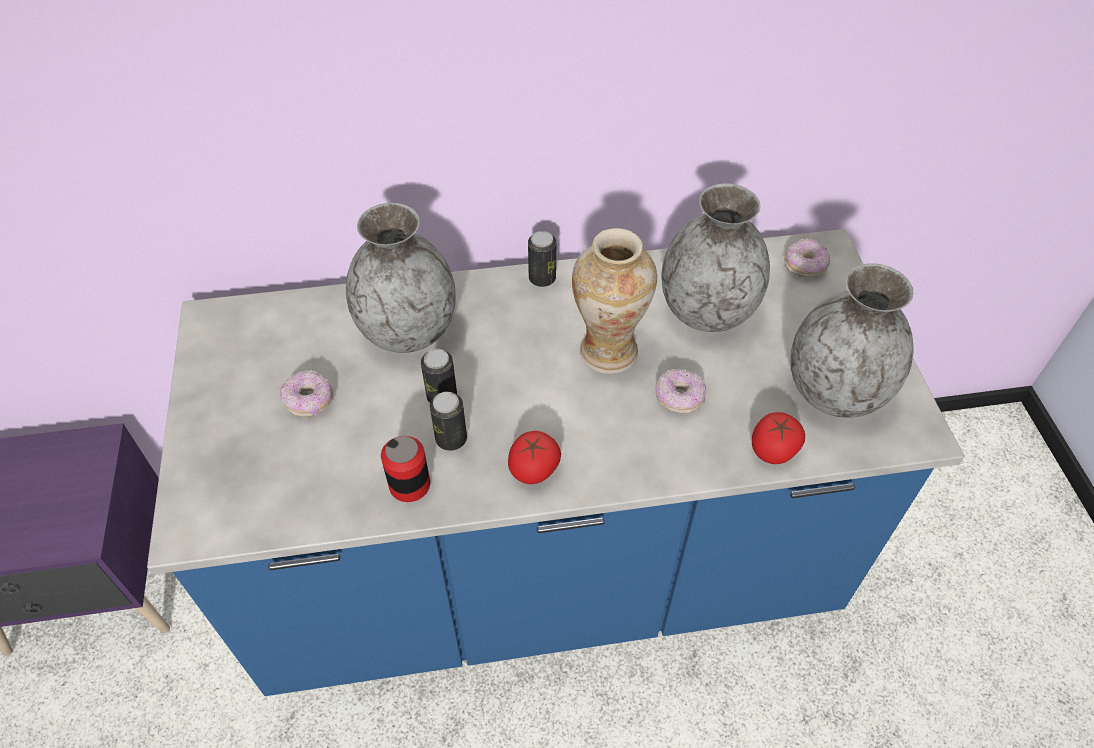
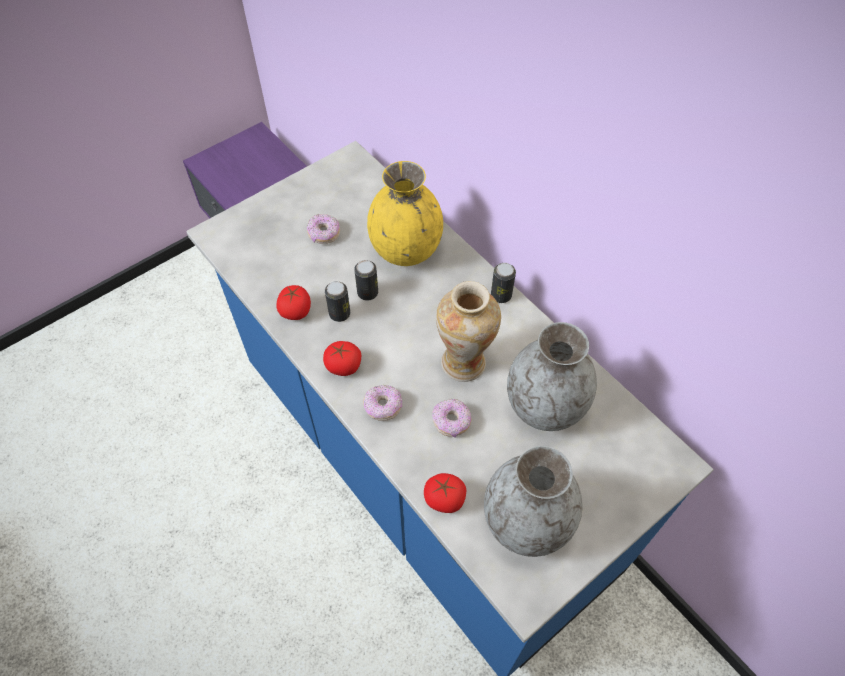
camera: 60 degrees right, 5 degrees up
grey vase [346,203,456,353] -> yellow vase [367,161,443,266]
can [381,436,430,502] -> tomato [276,285,311,320]
donut [784,238,830,277] -> donut moved to [363,385,402,420]

